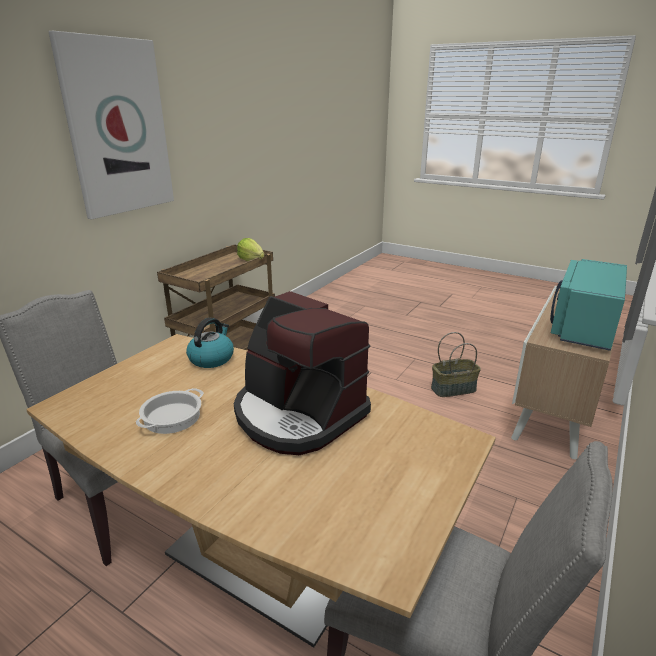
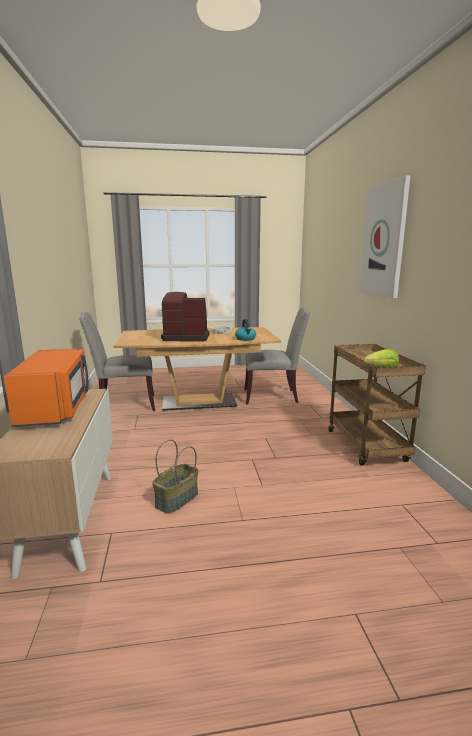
camera: 140 degrees right, 10 degrees down
turquoise microwave [550,259,627,351] -> orange microwave [4,348,88,427]

